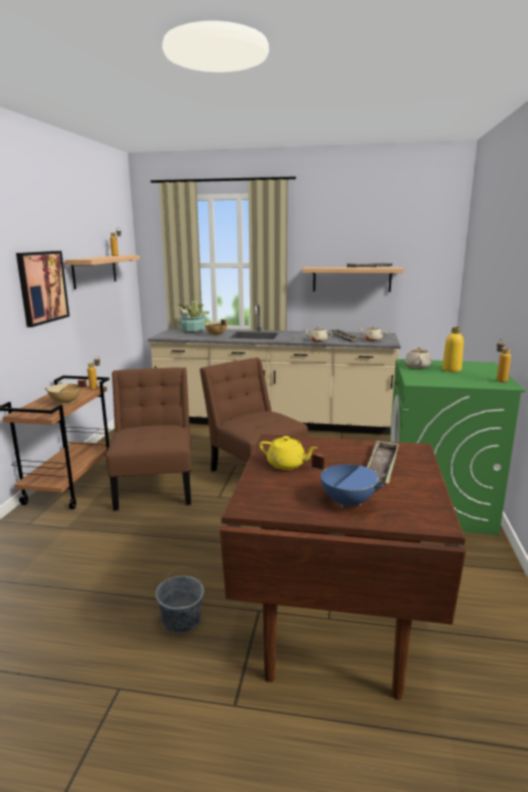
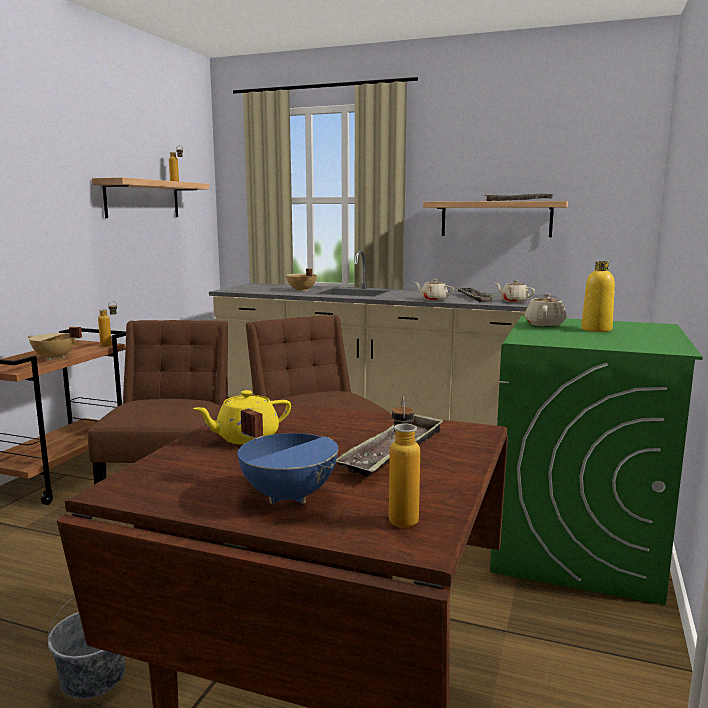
camera: 10 degrees right, 5 degrees down
picture [16,251,70,327] -> none
potted plant [177,301,210,333] -> none
yellow teapot [259,436,318,470] -> yellow teapot turned 120 degrees clockwise [193,390,291,445]
bottle [497,339,511,382] -> bottle moved to [389,397,420,527]

